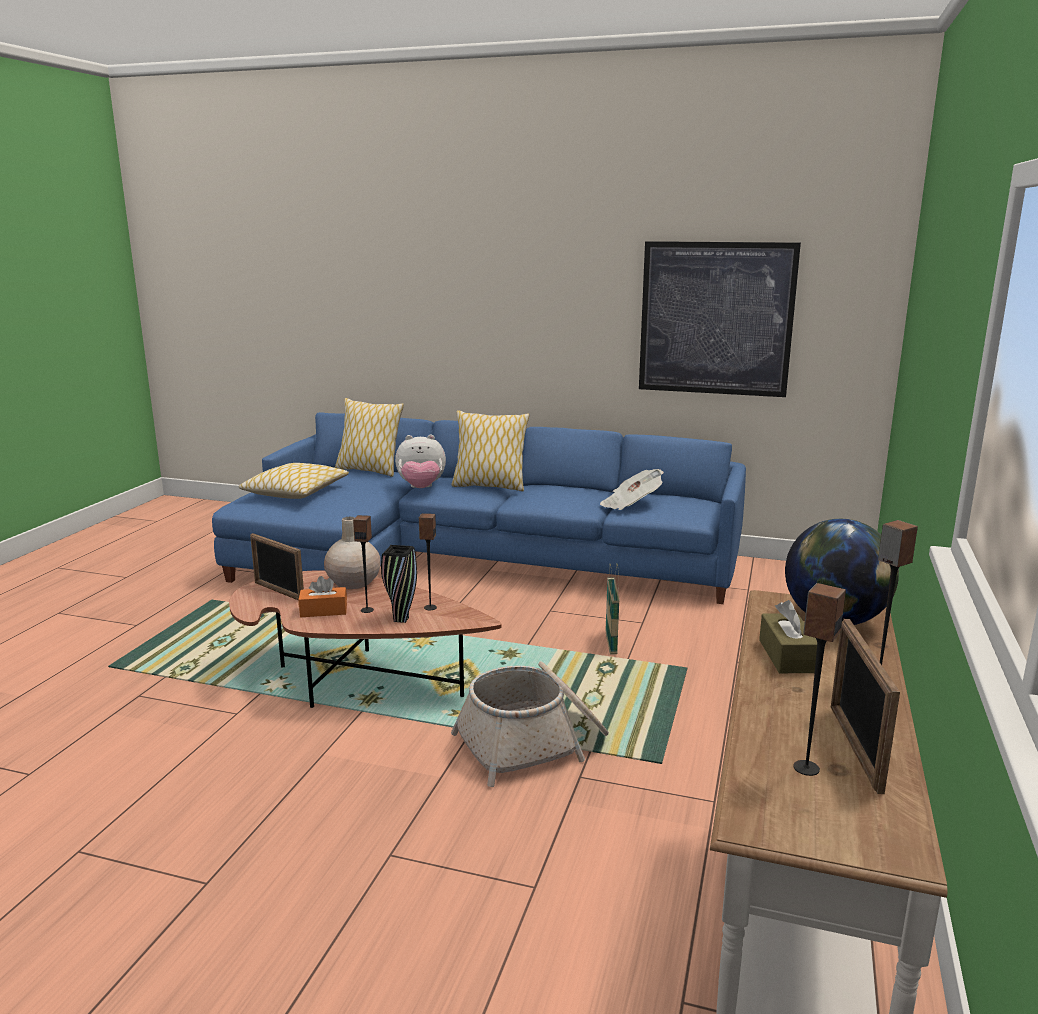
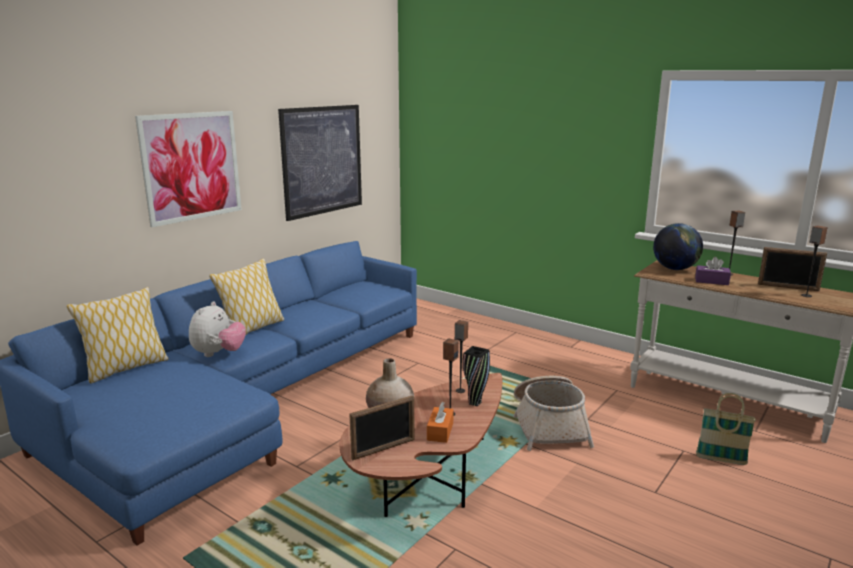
camera: 70 degrees left, 0 degrees up
pillow [239,463,349,499] -> none
newspaper [600,469,664,510] -> none
basket [606,564,620,654] -> basket moved to [696,393,756,465]
brown tissue box [759,600,817,673] -> purple tissue box [695,257,731,285]
none -> picture [135,111,242,227]

